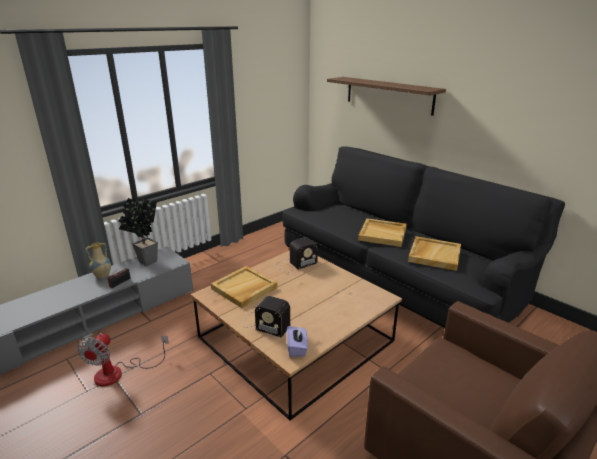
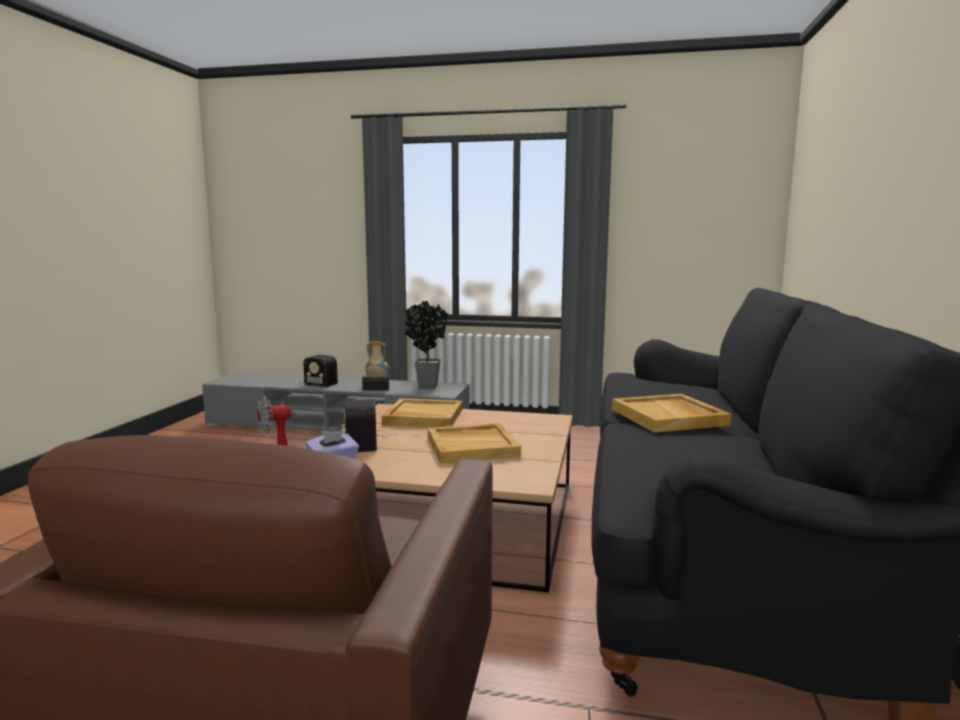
camera: 55 degrees right, 15 degrees down
radio [276,237,318,273] -> radio moved to [294,355,338,387]
brown shelf [327,77,446,116] -> none
beige tray [408,236,461,271] -> beige tray moved to [428,423,521,464]

